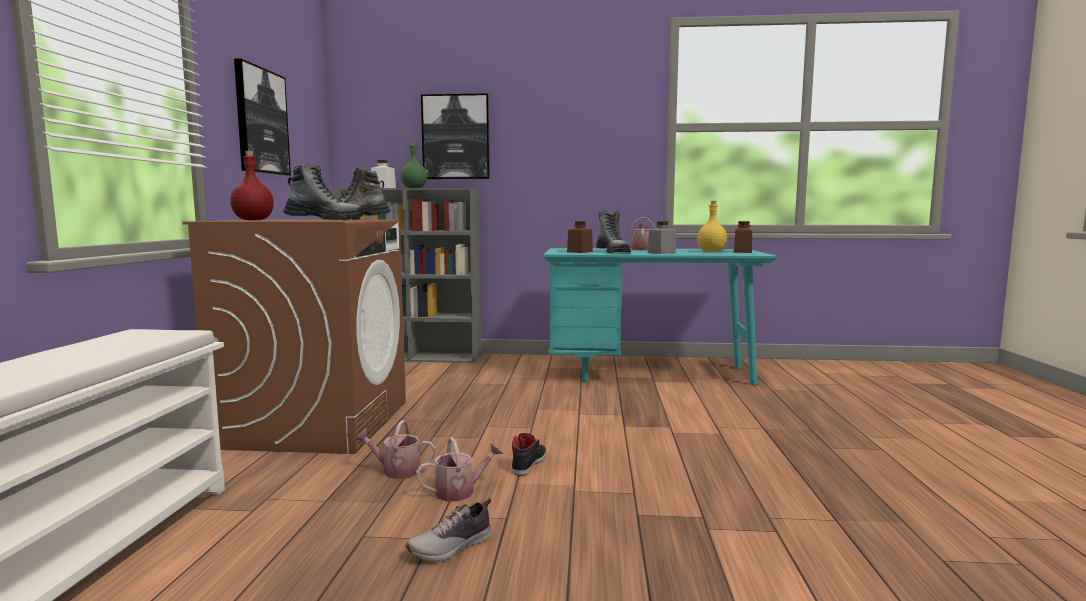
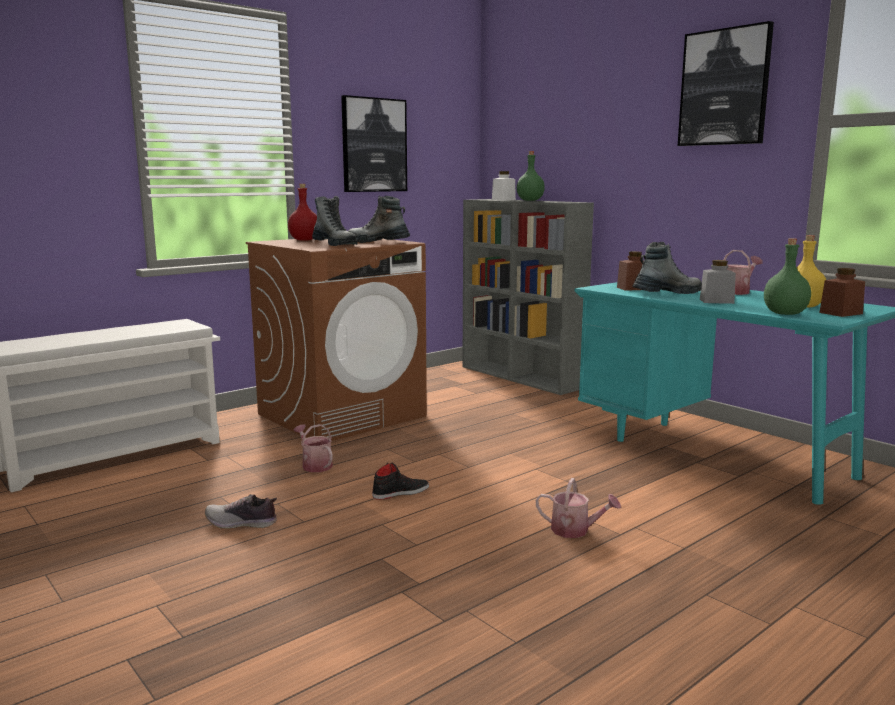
camera: 45 degrees right, 5 degrees up
watering can [416,437,504,502] -> watering can moved to [536,478,621,538]
picture [421,94,490,179] -> picture moved to [678,21,774,146]
boot [596,211,631,253] -> boot turned 135 degrees counterclockwise [632,242,702,294]
none -> green bottle [764,238,811,315]

